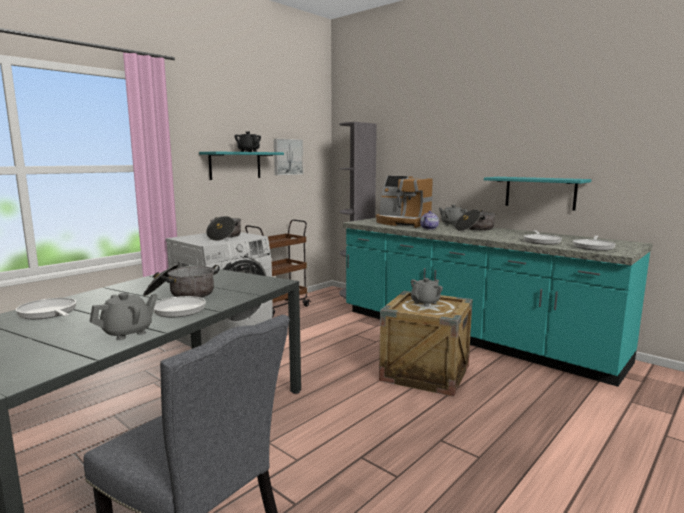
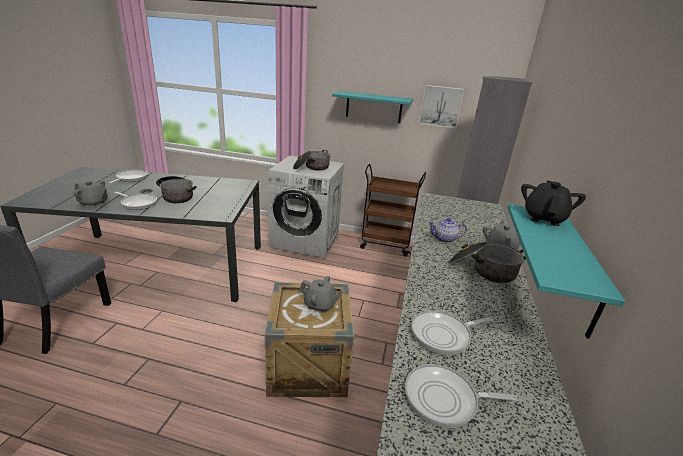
camera: 60 degrees right, 15 degrees up
black teapot [234,131,261,152] -> black teapot moved to [521,180,586,226]
coffee machine [376,176,433,228] -> none

